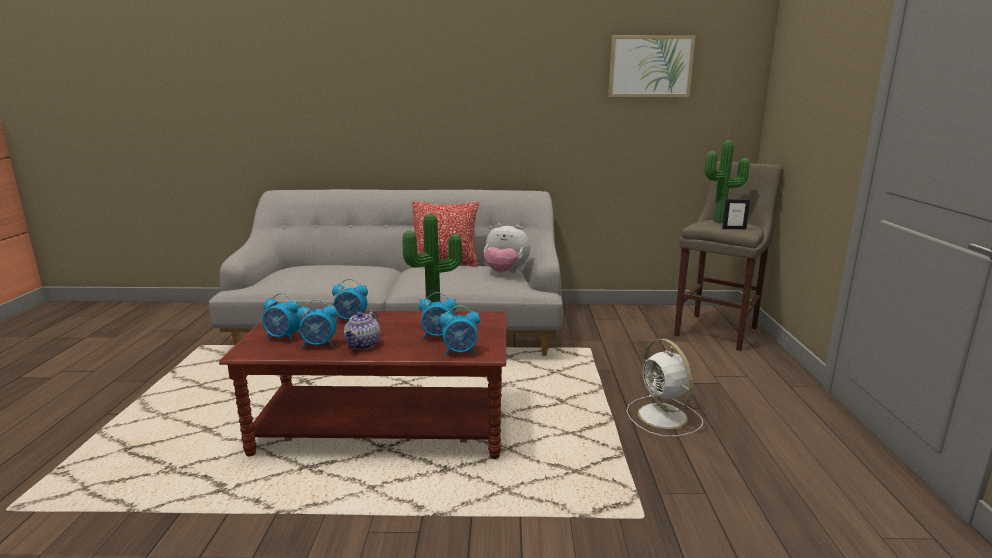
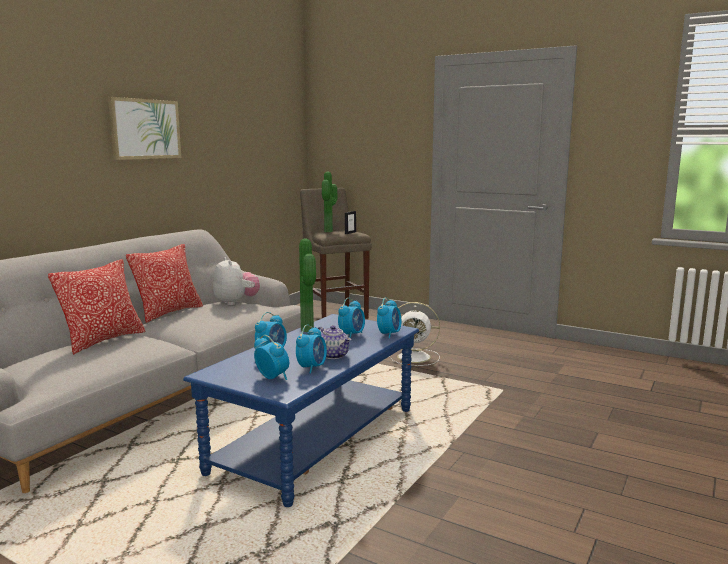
camera: 60 degrees left, 5 degrees down
brown coffee table [219,310,506,459] -> blue coffee table [183,314,419,507]
alarm clock [262,293,301,341] -> alarm clock turned 90 degrees counterclockwise [254,335,289,380]
plush toy [484,223,530,273] -> plush toy turned 75 degrees counterclockwise [213,257,260,305]
picture [608,35,696,97] -> picture moved to [108,97,181,160]
none -> pillow [48,259,145,355]

